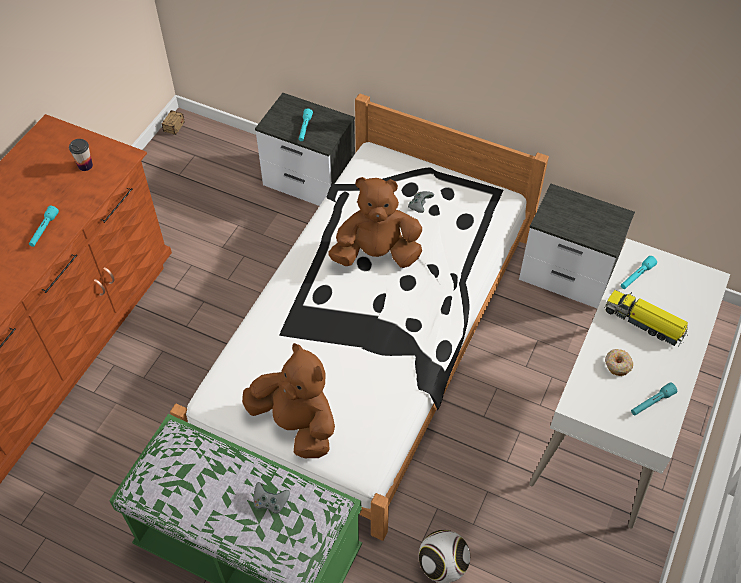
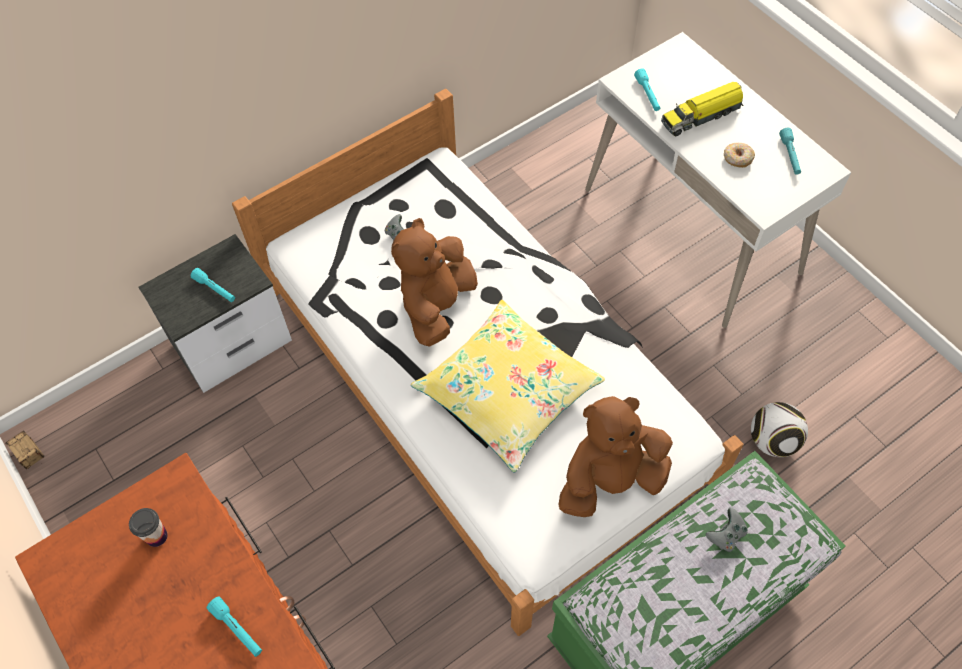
camera: 60 degrees left, 5 degrees up
nightstand [519,184,635,309] -> none
none -> yellow pillow [411,300,605,473]

